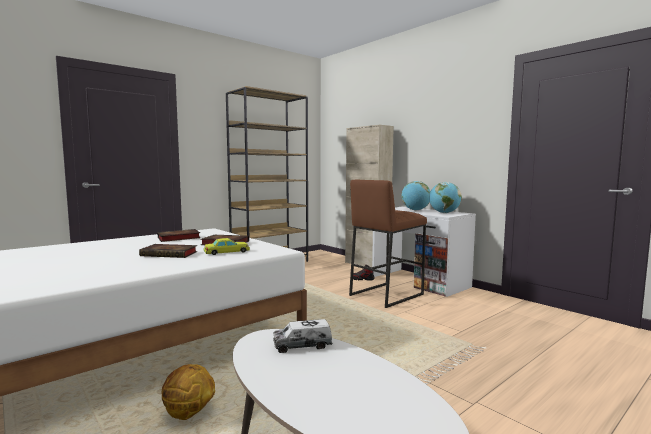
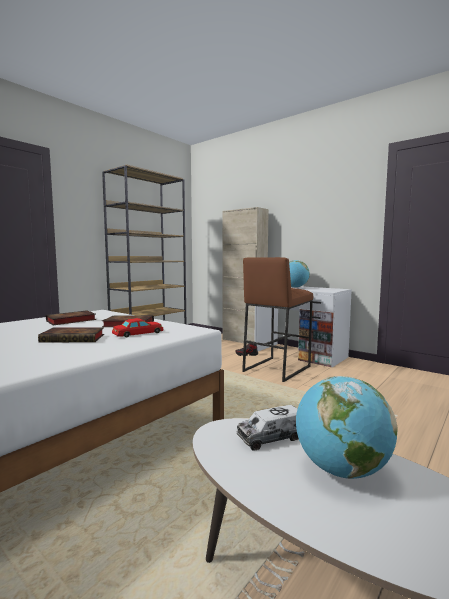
camera: 10 degrees left, 0 degrees up
basketball [161,364,215,420] -> none
yellow toy car [203,238,250,255] -> red toy car [112,318,163,337]
globe [429,182,462,213] -> globe moved to [296,376,398,479]

